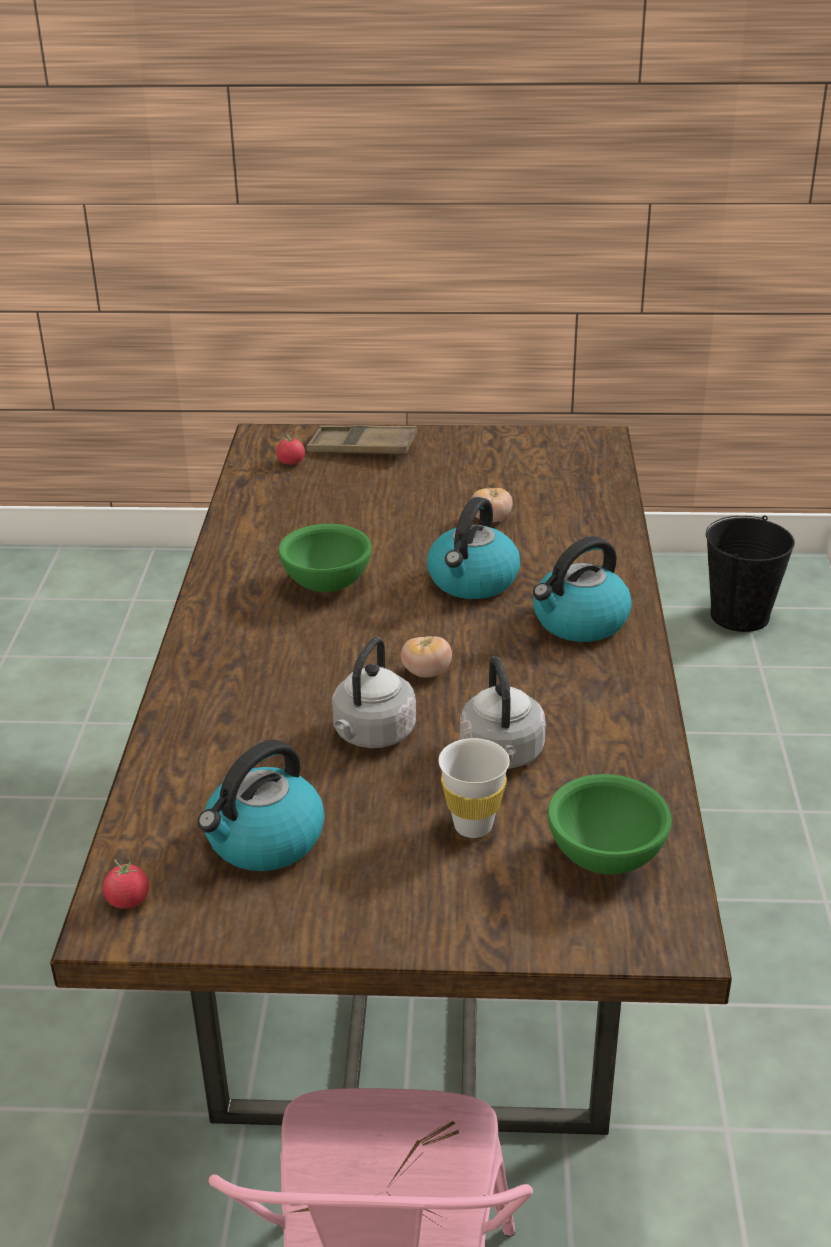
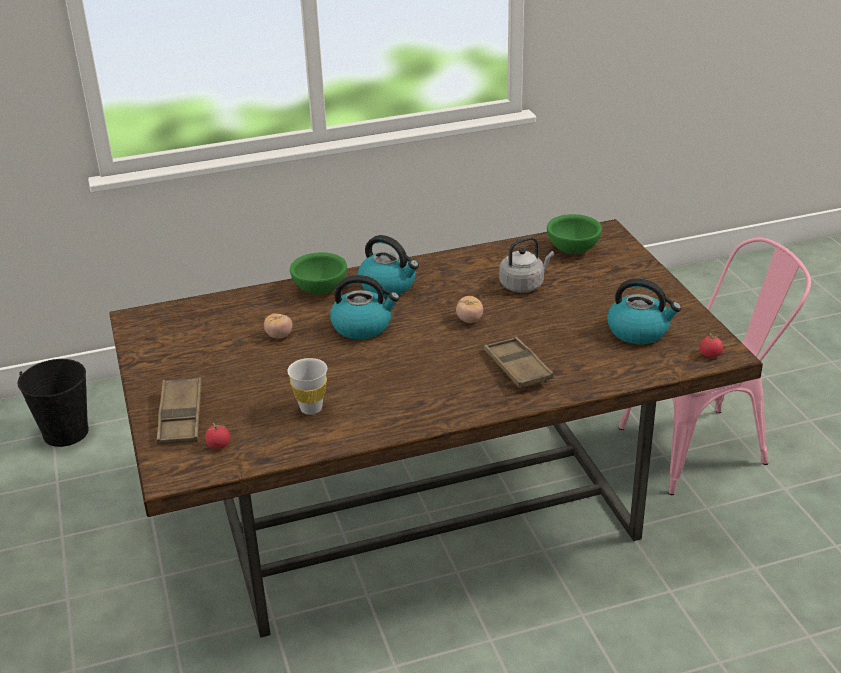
camera: 110 degrees left, 0 degrees up
green bowl [279,524,372,592] -> green bowl moved to [290,252,347,295]
grey kettle [332,637,416,748] -> none
white cup [439,738,510,838] -> white cup moved to [287,358,327,415]
none -> brown tray [484,337,554,388]

